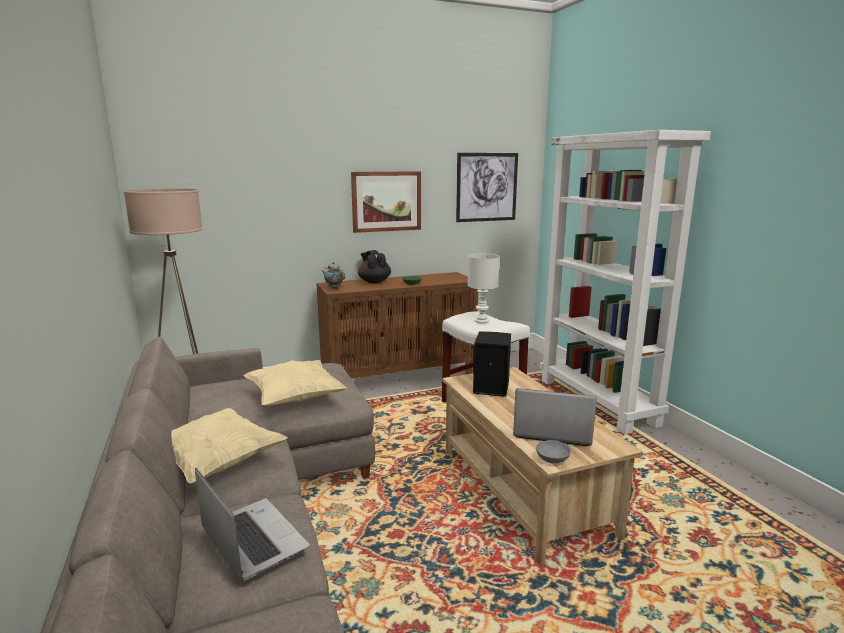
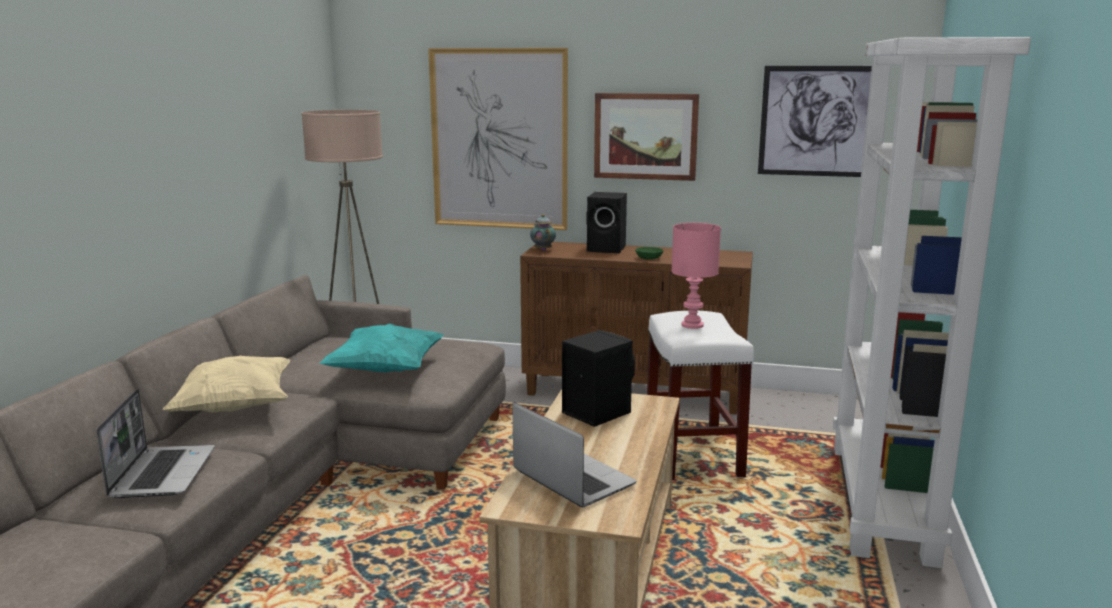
camera: 35 degrees right, 0 degrees up
beige pillow [243,360,347,406] -> turquoise pillow [320,323,444,373]
black teapot [358,250,391,283] -> black speaker [586,192,627,253]
white table lamp [468,254,500,323] -> pink table lamp [671,223,721,329]
grey bowl [536,440,571,463] -> none
none -> picture [428,48,568,230]

